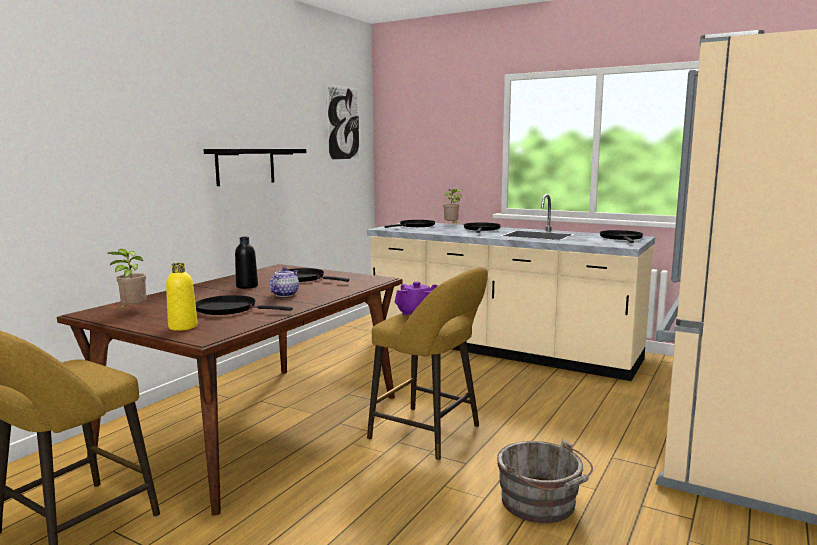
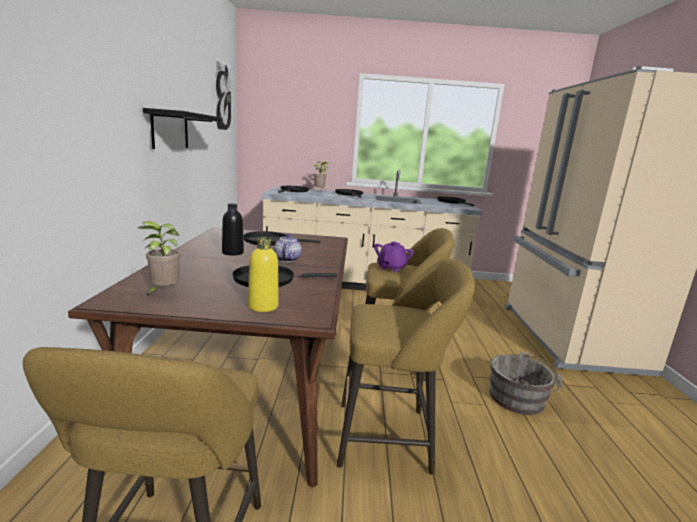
camera: 30 degrees left, 5 degrees up
none -> yellow stool [337,259,475,475]

